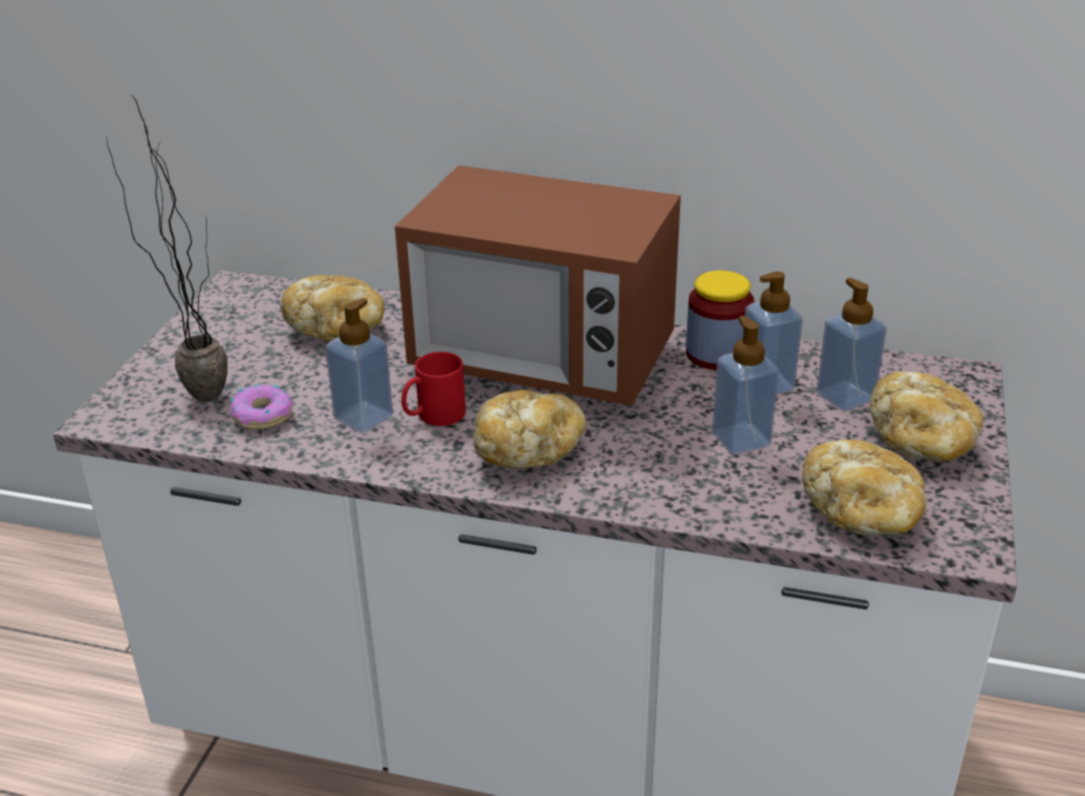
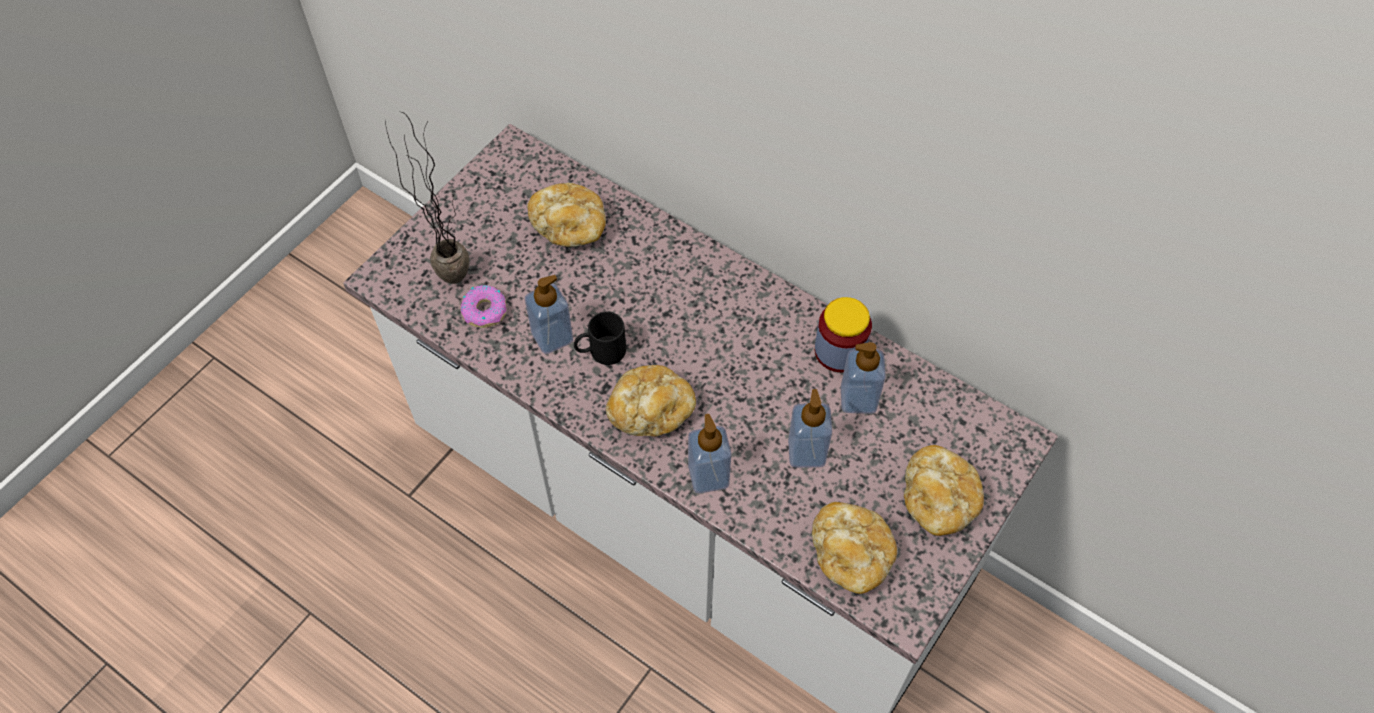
camera: 20 degrees right, 25 degrees up
microwave [395,165,681,406] -> none
red mug [401,352,466,426] -> black mug [574,311,626,365]
soap dispenser [816,278,887,411] -> soap dispenser moved to [688,414,731,493]

